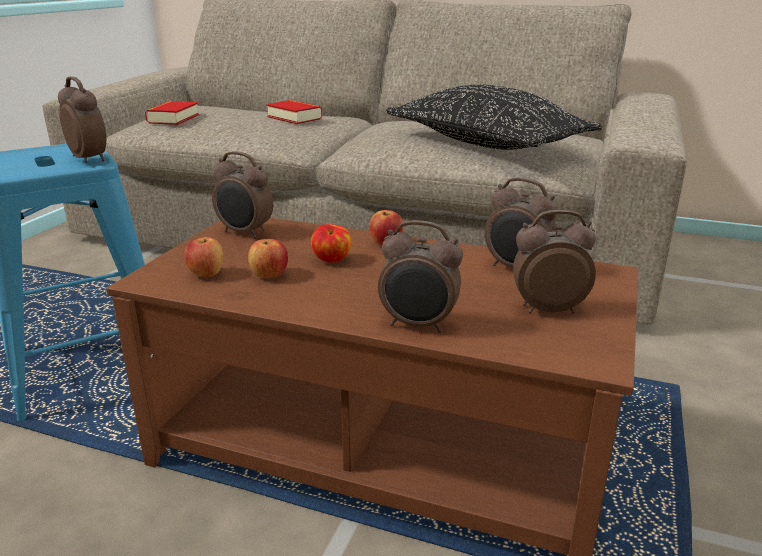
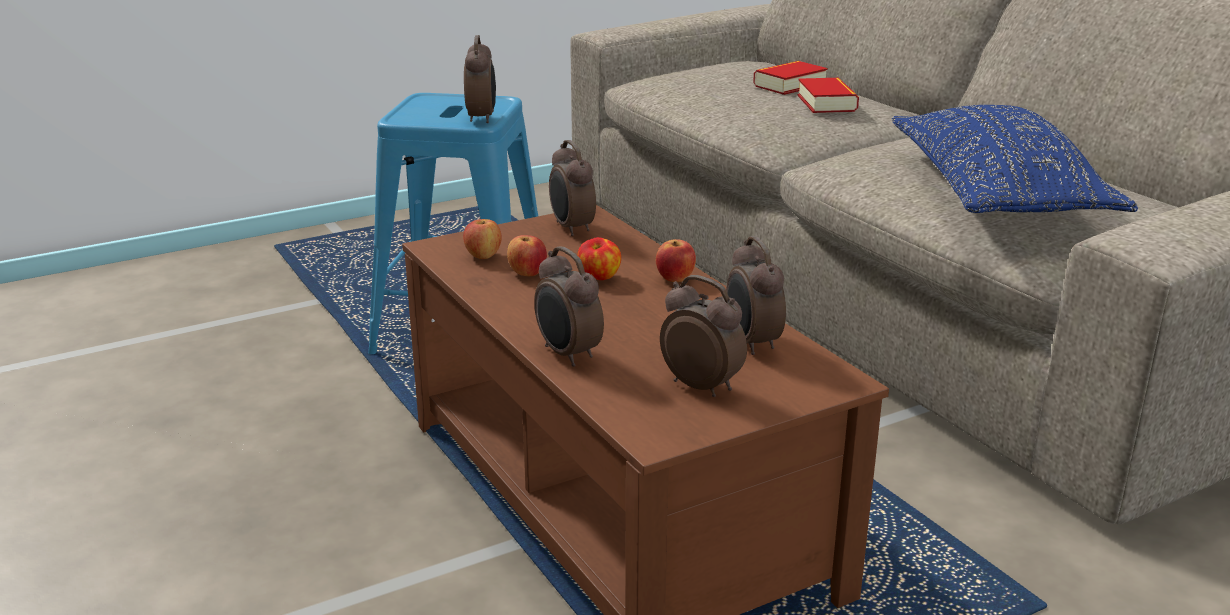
camera: 40 degrees right, 0 degrees up
book [145,101,199,125] -> book moved to [753,61,828,95]
black pillow [386,84,603,150] -> blue pillow [892,105,1138,213]

